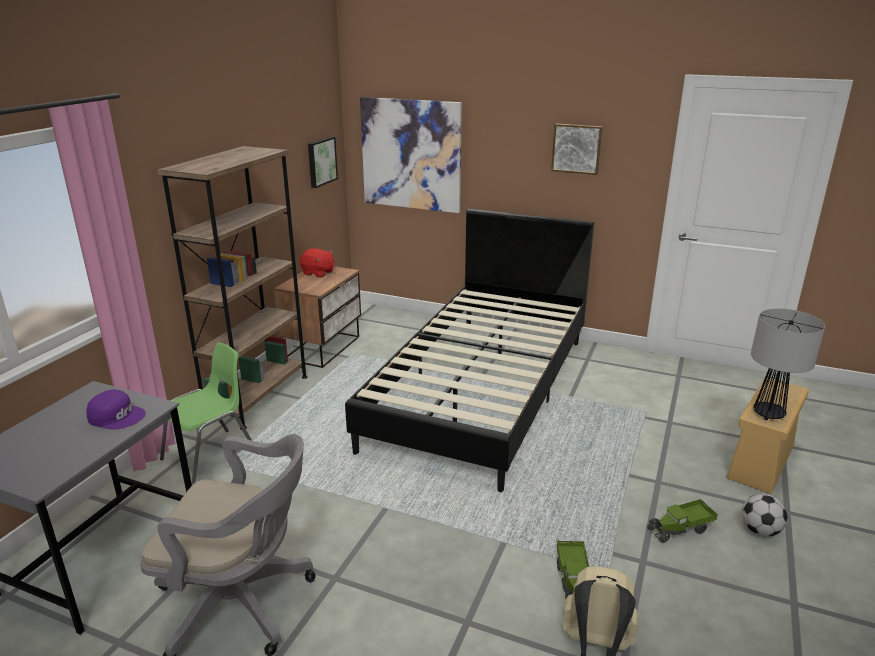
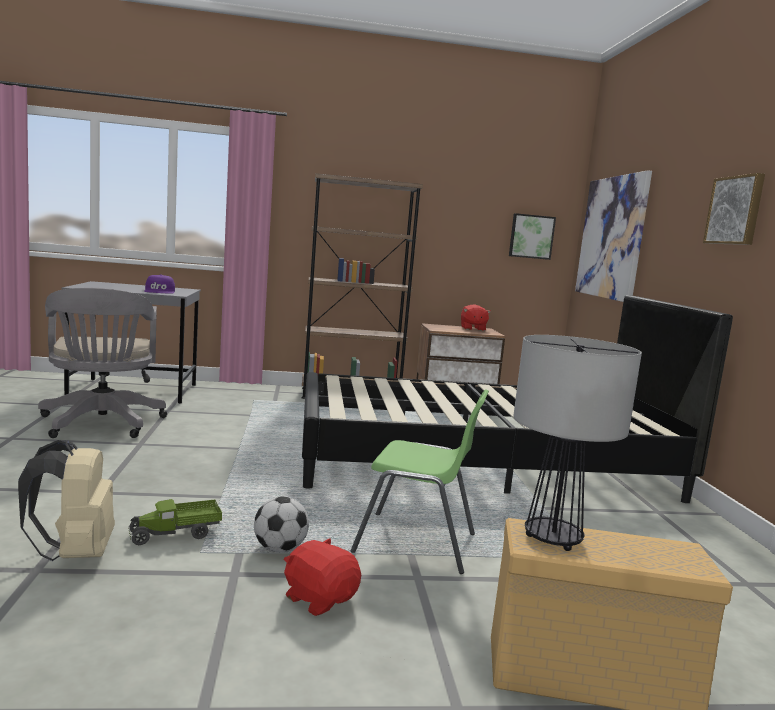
camera: 60 degrees right, 15 degrees down
green chair [160,343,252,485] -> green chair moved to [350,389,489,574]
toy truck [647,499,718,543] -> red plush toy [284,538,361,616]
football [742,494,788,537] -> football moved to [254,496,309,553]

